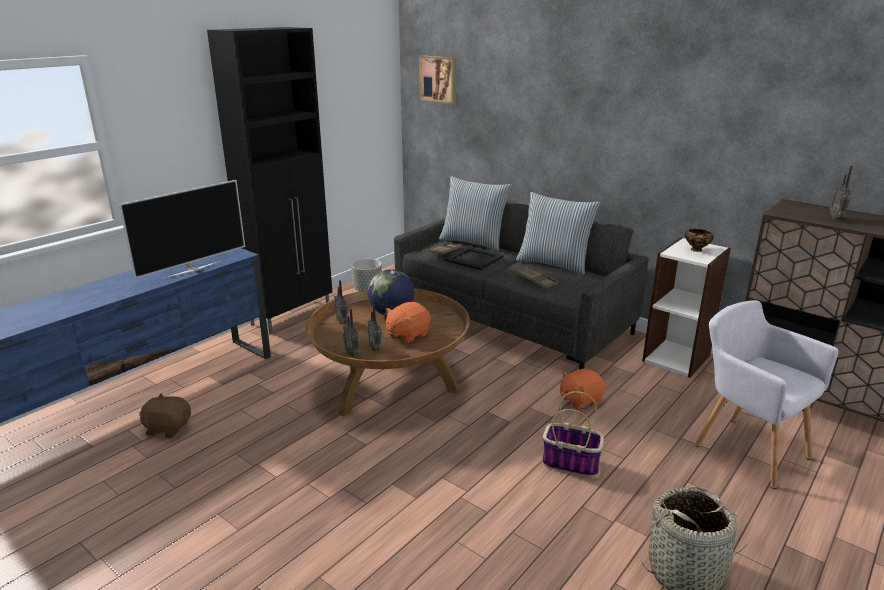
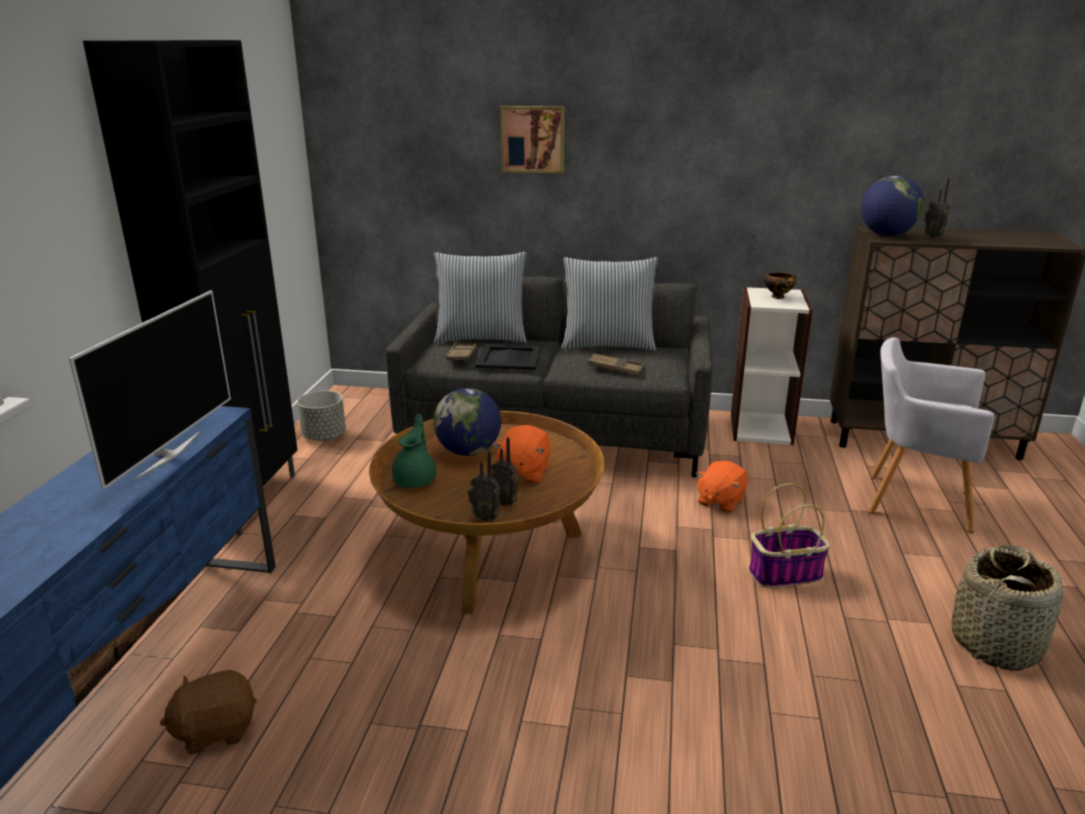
camera: 30 degrees left, 0 degrees up
radio [334,280,350,324] -> green teapot [392,414,437,488]
picture [419,56,456,104] -> picture moved to [501,106,564,173]
none -> globe [861,176,924,236]

